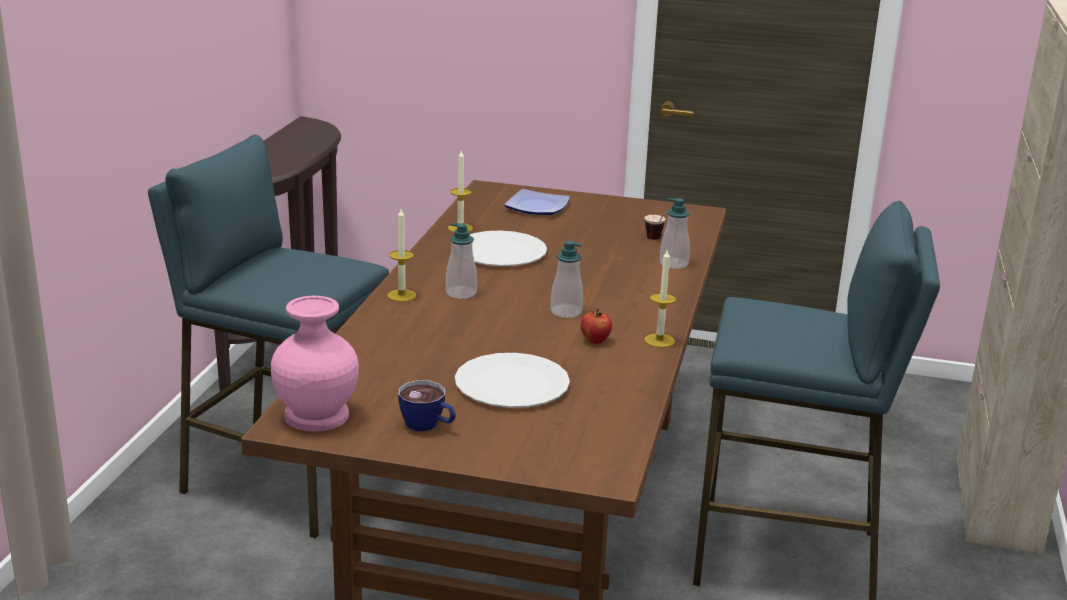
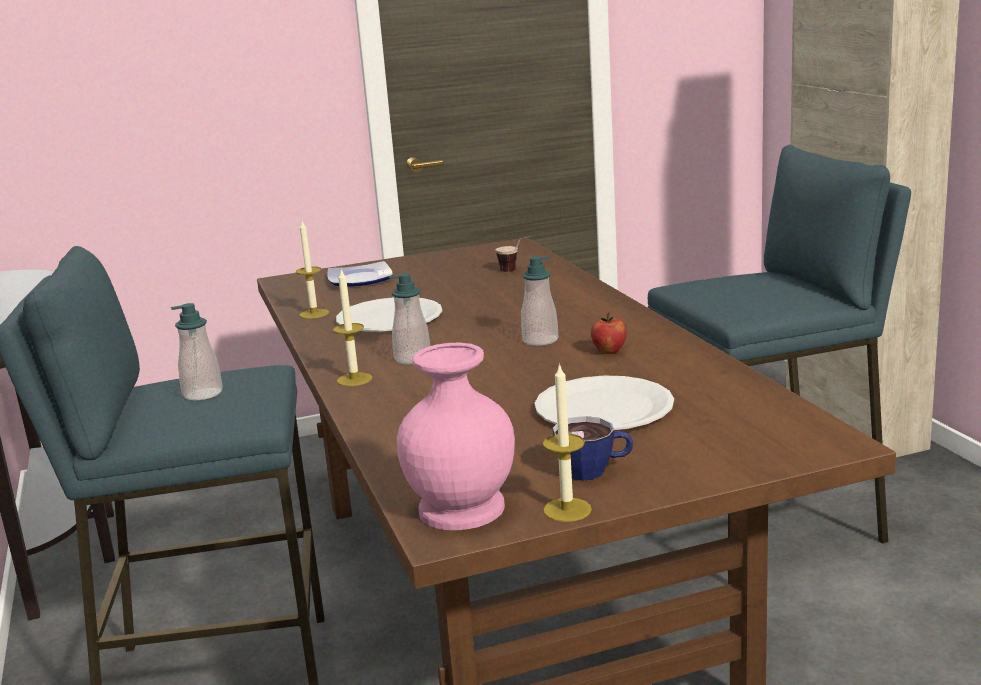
camera: 30 degrees left, 5 degrees down
candle [645,250,676,348] -> candle moved to [543,363,592,522]
soap dispenser [660,198,690,269] -> soap dispenser moved to [171,303,223,400]

